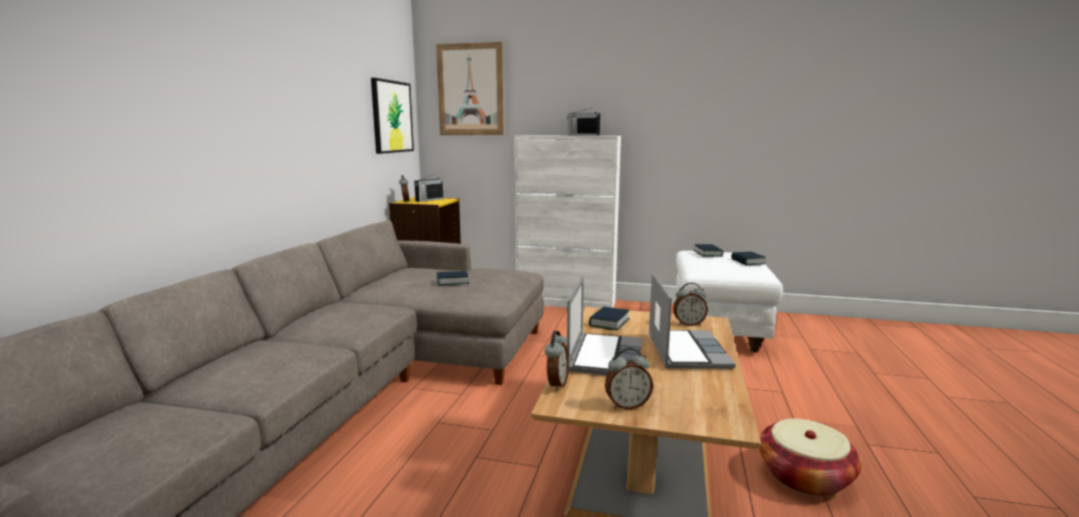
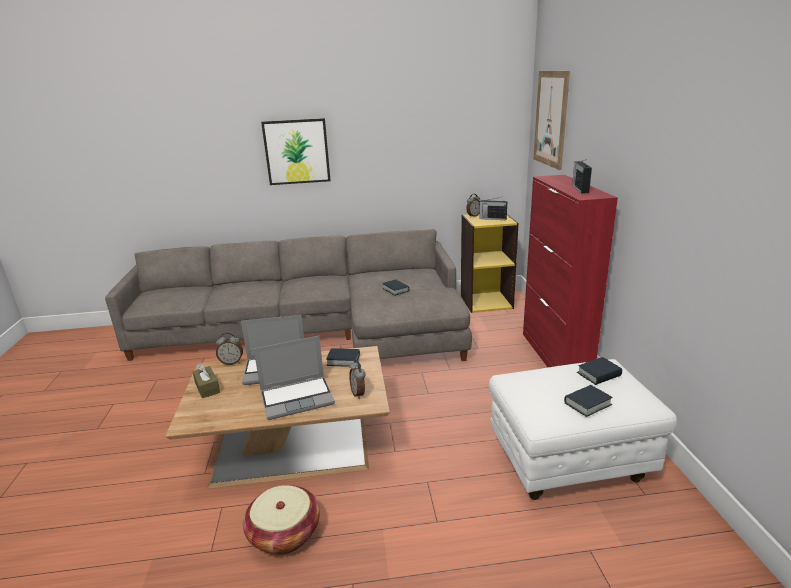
camera: 70 degrees right, 10 degrees up
picture [371,78,414,154] -> picture moved to [261,118,331,185]
white cabinet [514,136,621,309] -> red cabinet [523,175,618,367]
alarm clock [605,348,653,410] -> brown tissue box [192,364,220,398]

